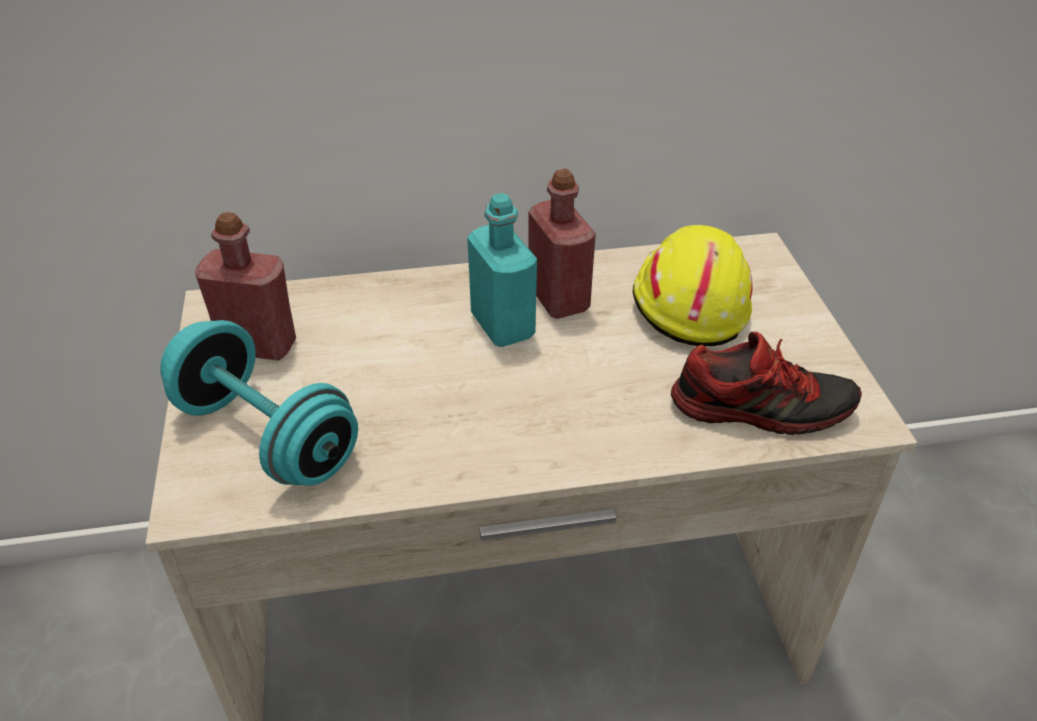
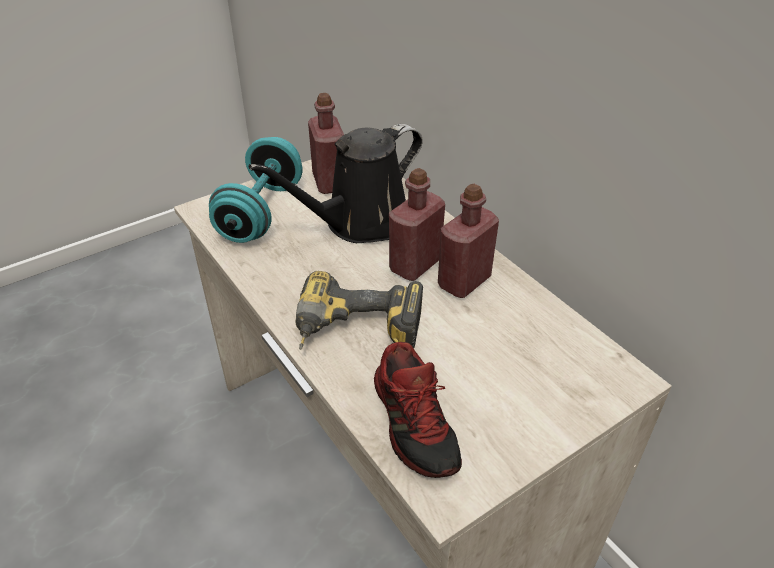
camera: 65 degrees right, 0 degrees up
turquoise bottle [467,193,537,347] -> red bottle [389,168,445,281]
yellow hard hat [632,225,753,347] -> none
none -> black watering can [249,124,423,243]
none -> power drill [295,271,423,350]

